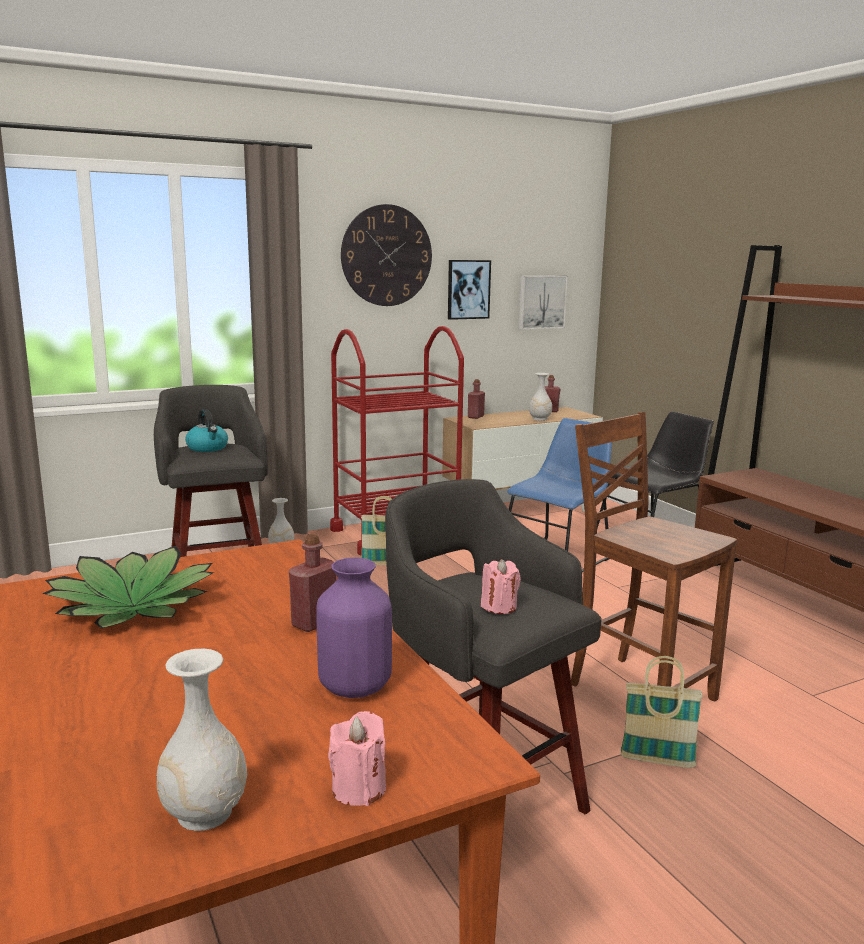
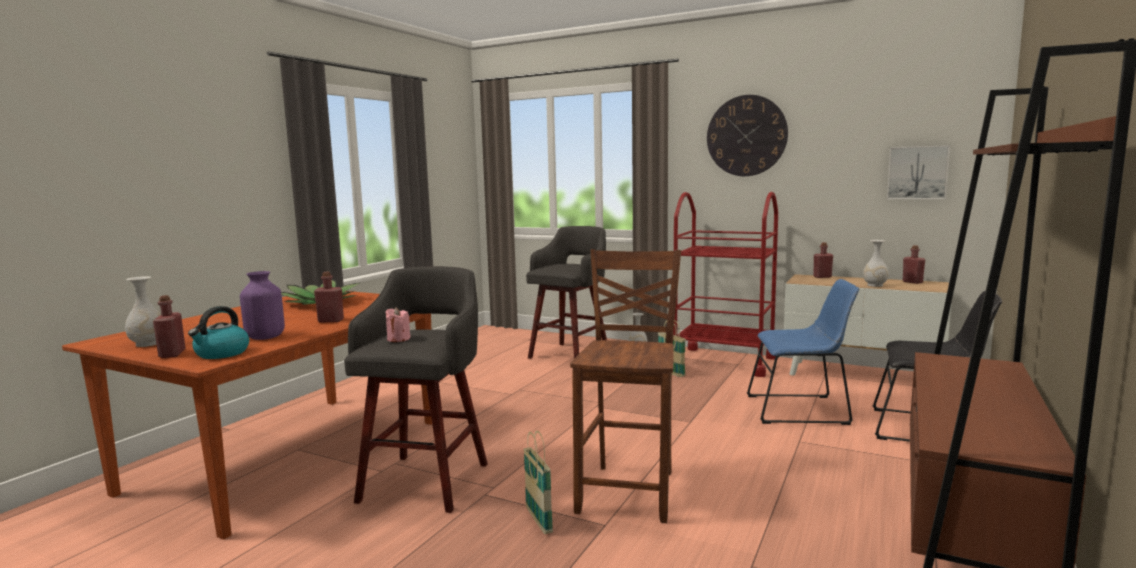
camera: 55 degrees right, 5 degrees down
kettle [185,409,228,452] -> kettle moved to [188,306,249,359]
pink candle [328,711,386,806] -> red bottle [153,295,186,358]
picture [448,260,491,320] -> none

